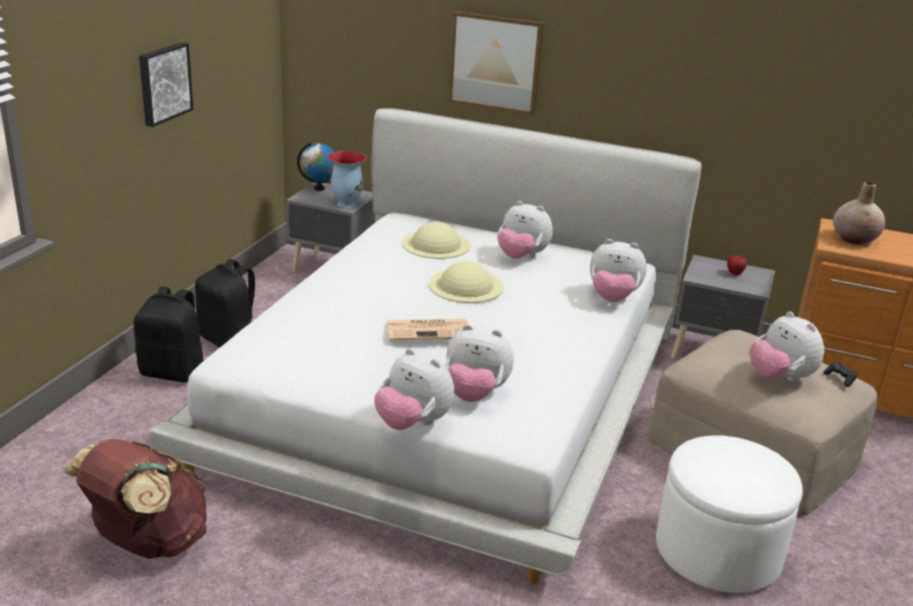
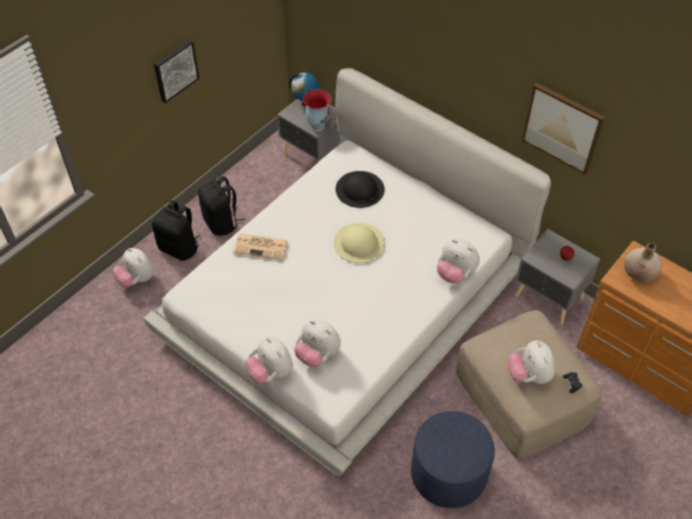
camera: 20 degrees right, 25 degrees up
brown backpack [63,439,207,559] -> none
newspaper [387,319,468,340] -> newspaper moved to [233,234,288,260]
beige hat [402,221,471,259] -> black hat [336,171,384,208]
picture [449,11,544,115] -> picture moved to [522,83,605,175]
plush toy [497,201,553,259] -> plush toy moved to [113,248,154,288]
white ottoman [656,435,803,593] -> blue ottoman [411,411,495,508]

